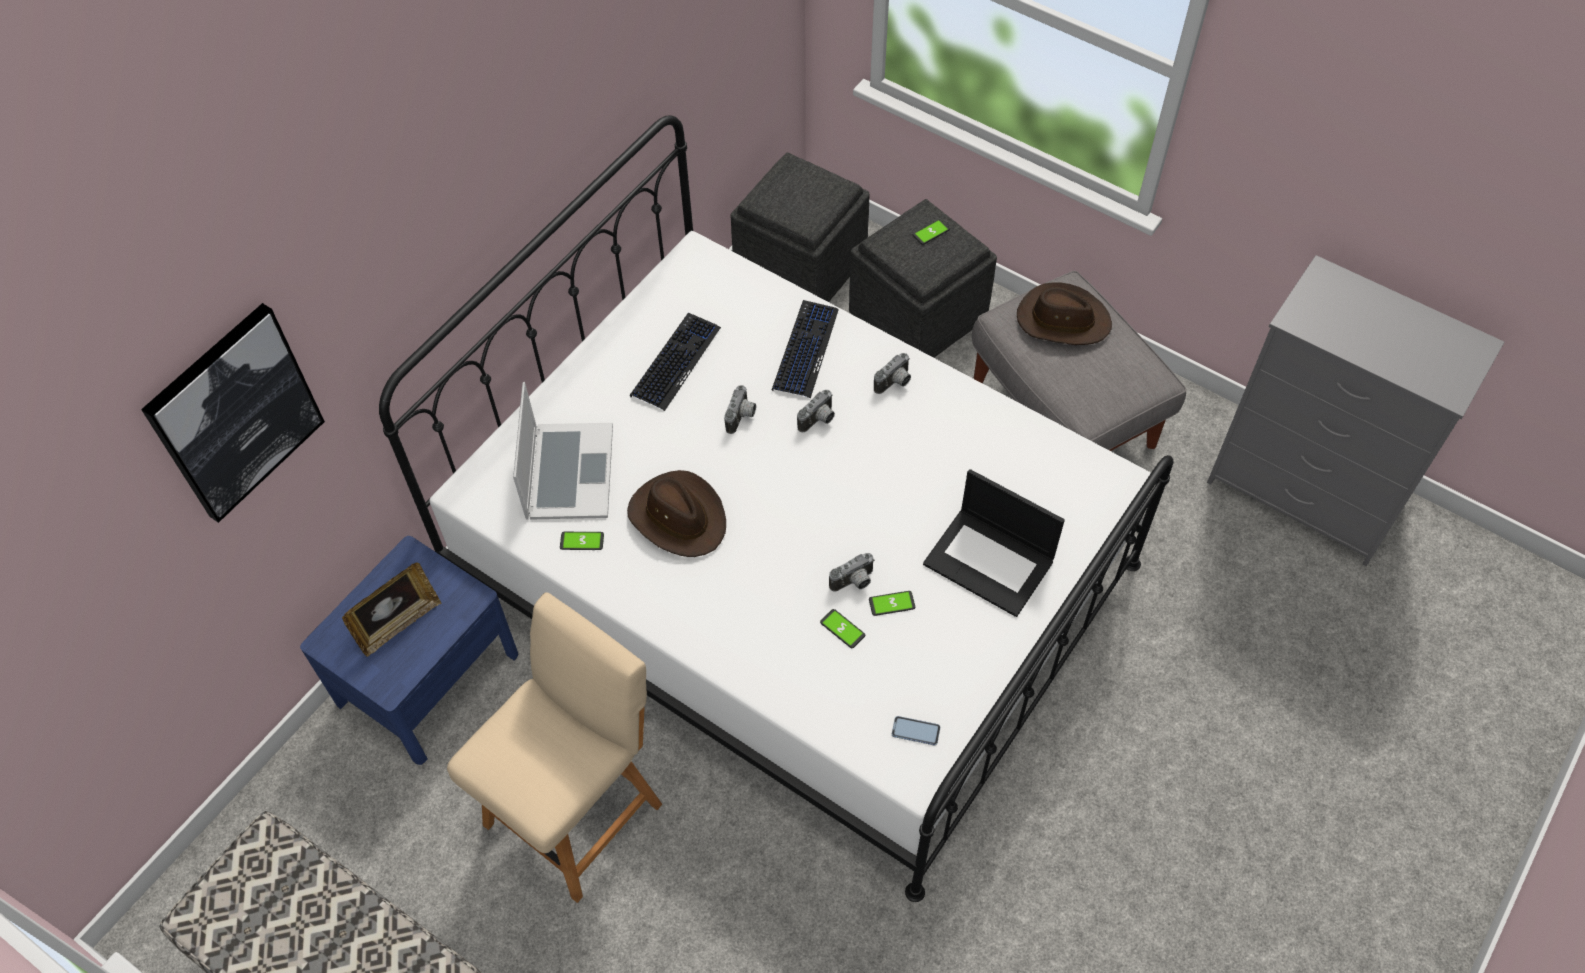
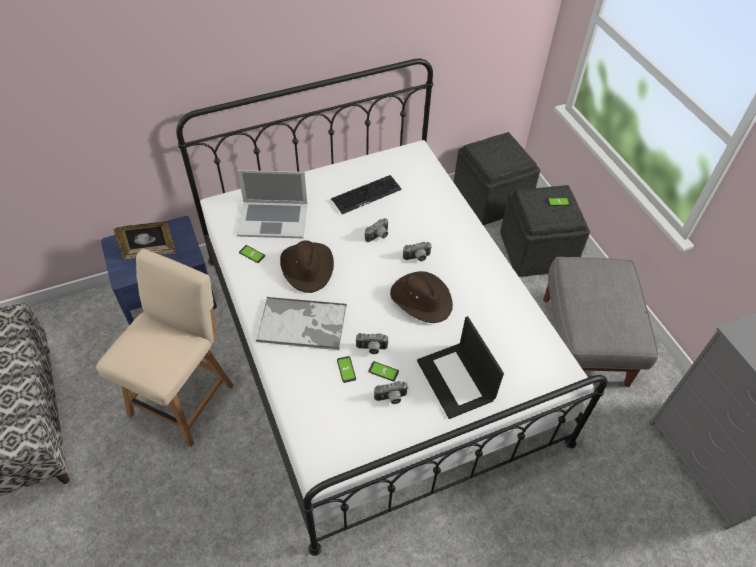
camera: 30 degrees right, 5 degrees down
picture [141,303,325,523] -> none
beige chair [447,592,662,903] -> beige chair turned 45 degrees counterclockwise [96,249,234,447]
laptop [513,382,613,520] -> laptop turned 60 degrees clockwise [237,170,307,238]
keyboard [772,300,839,399] -> none
camera [874,353,911,394] -> camera moved to [374,381,408,404]
phone [892,716,941,745] -> none
brown hat [1017,283,1112,345] -> brown hat moved to [390,271,453,323]
none -> tray [256,296,347,350]

